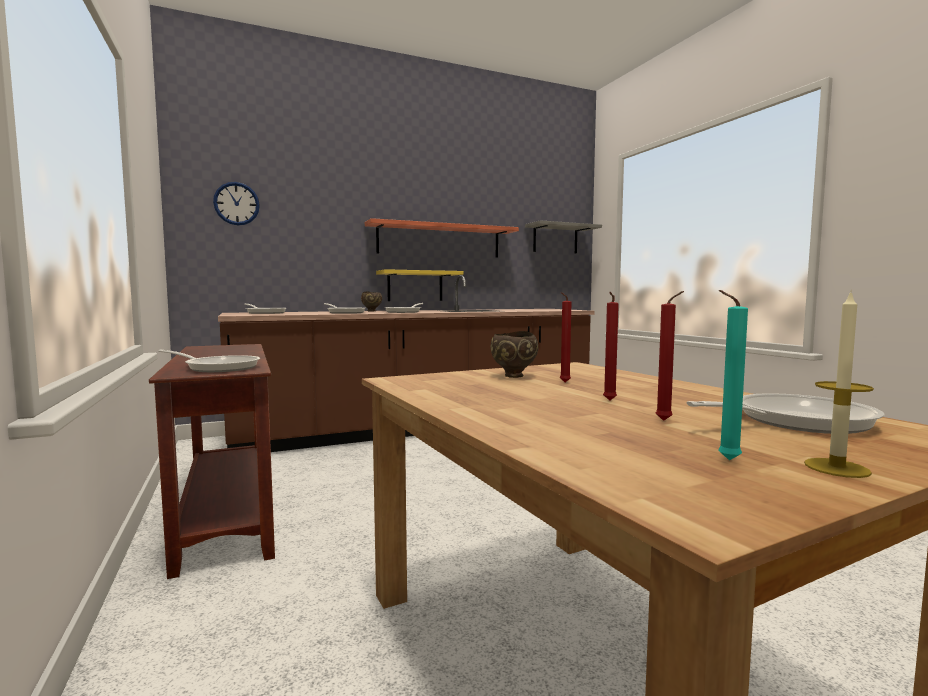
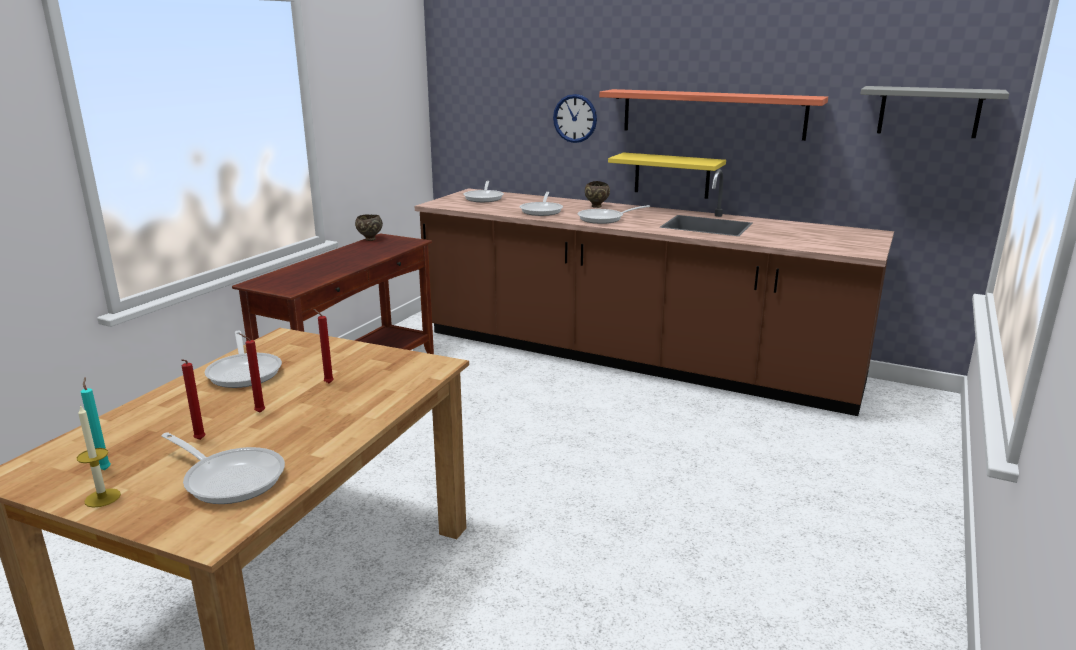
camera: 50 degrees right, 15 degrees up
frying pan [158,350,260,372] -> frying pan moved to [205,331,282,388]
wall clock [213,182,260,225] -> wall clock moved to [553,94,597,143]
brown bowl [491,331,538,378] -> brown bowl moved to [355,214,383,241]

